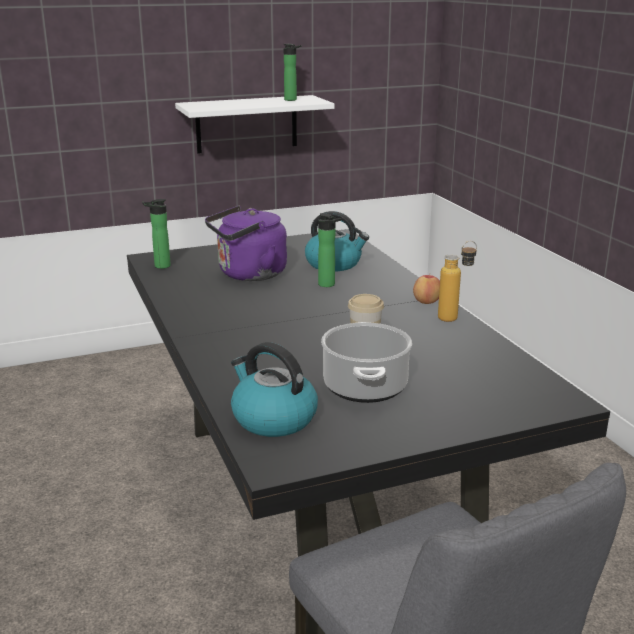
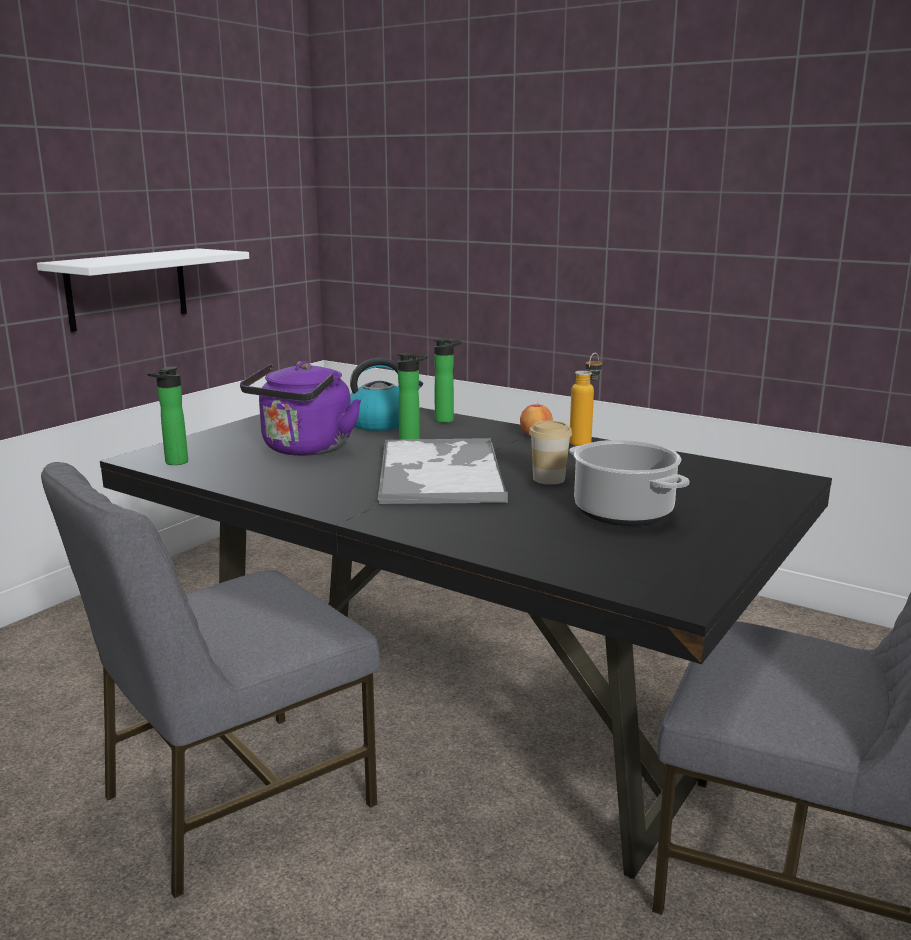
camera: 35 degrees left, 5 degrees down
kettle [231,342,318,437] -> none
bottle [284,44,302,101] -> bottle moved to [434,339,462,423]
none -> grey chair [41,462,380,898]
none -> tray [378,438,508,504]

